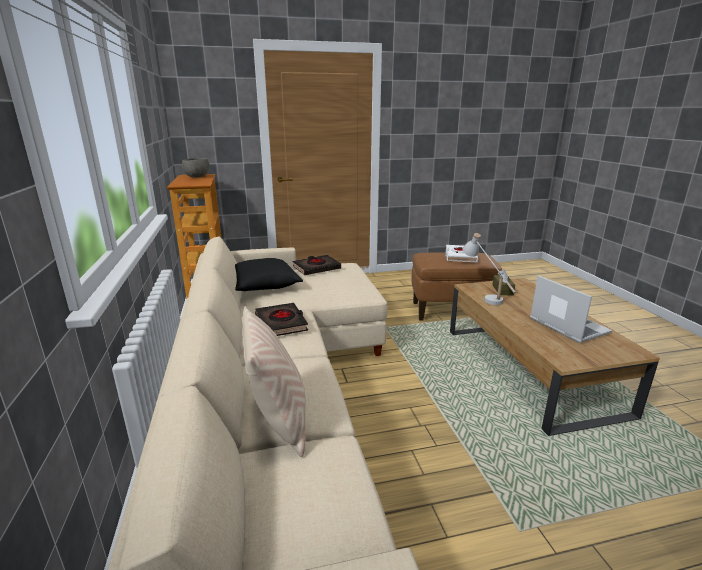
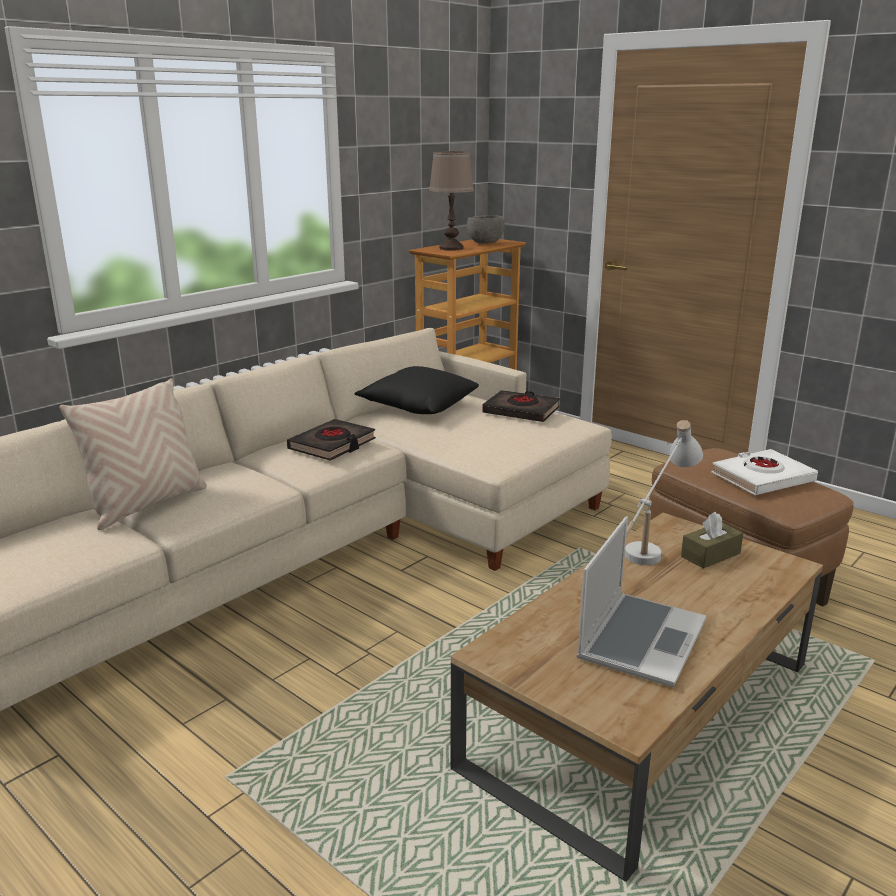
camera: 55 degrees right, 0 degrees up
none -> brown table lamp [429,151,474,251]

